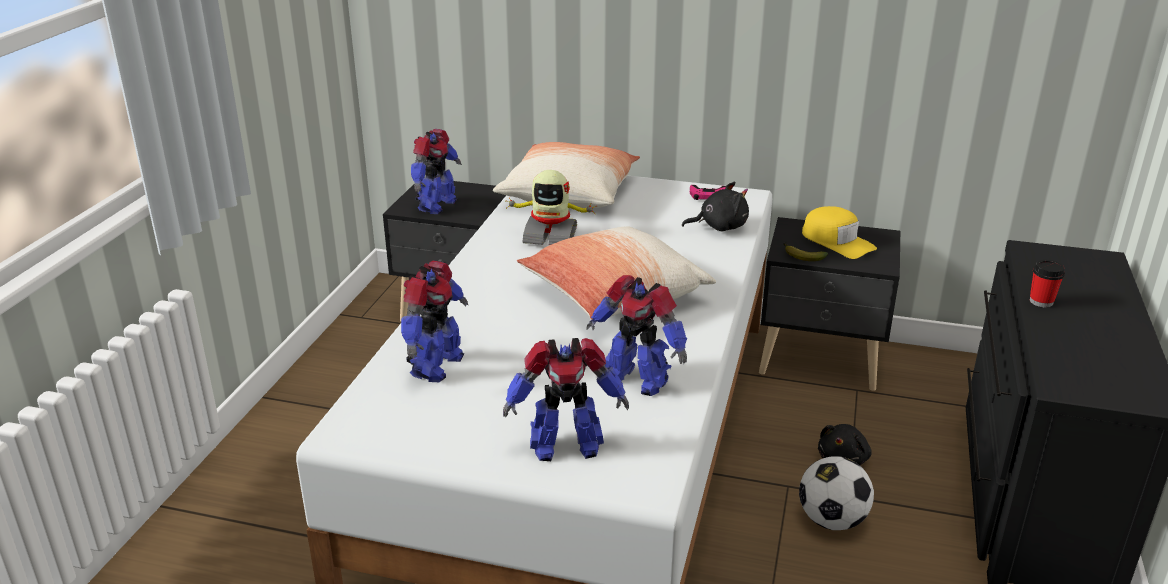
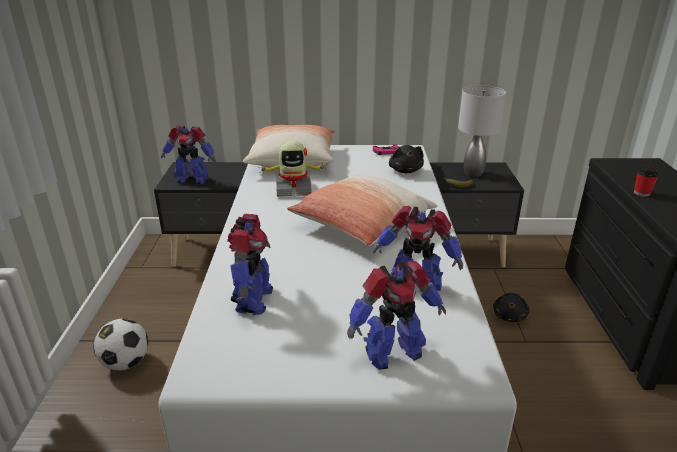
camera: 15 degrees left, 0 degrees up
toy robot [411,129,462,214] -> toy robot turned 90 degrees clockwise [161,125,216,184]
black plush toy [682,182,749,231] -> black plush toy turned 105 degrees clockwise [389,145,424,173]
football [799,456,874,530] -> football moved to [94,318,148,371]
yellow cap [802,206,877,259] -> grey table lamp [458,85,506,177]

